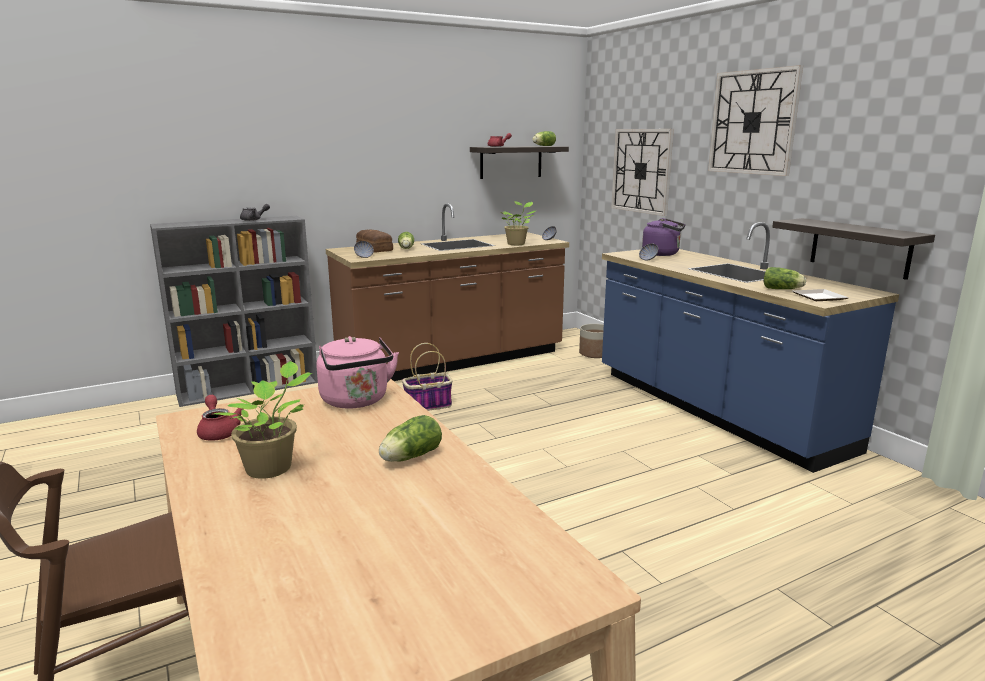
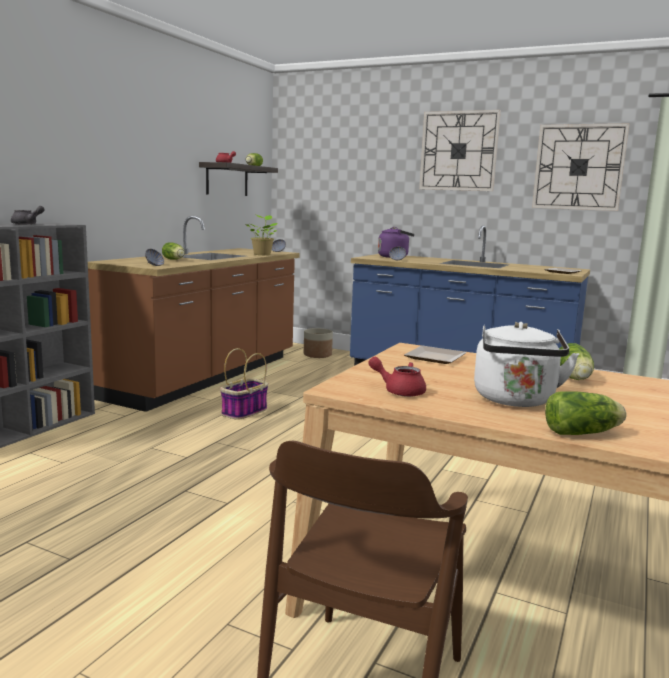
camera: 35 degrees left, 5 degrees down
potted plant [214,361,312,479] -> white kettle [474,322,579,407]
pink kettle [317,336,399,409] -> plate [404,346,466,364]
bread [356,229,393,253] -> none
wall clock [612,129,674,216] -> wall clock moved to [532,123,630,211]
lettuce [764,267,806,289] -> lettuce moved to [545,391,627,435]
shelf [772,218,935,280] -> none

